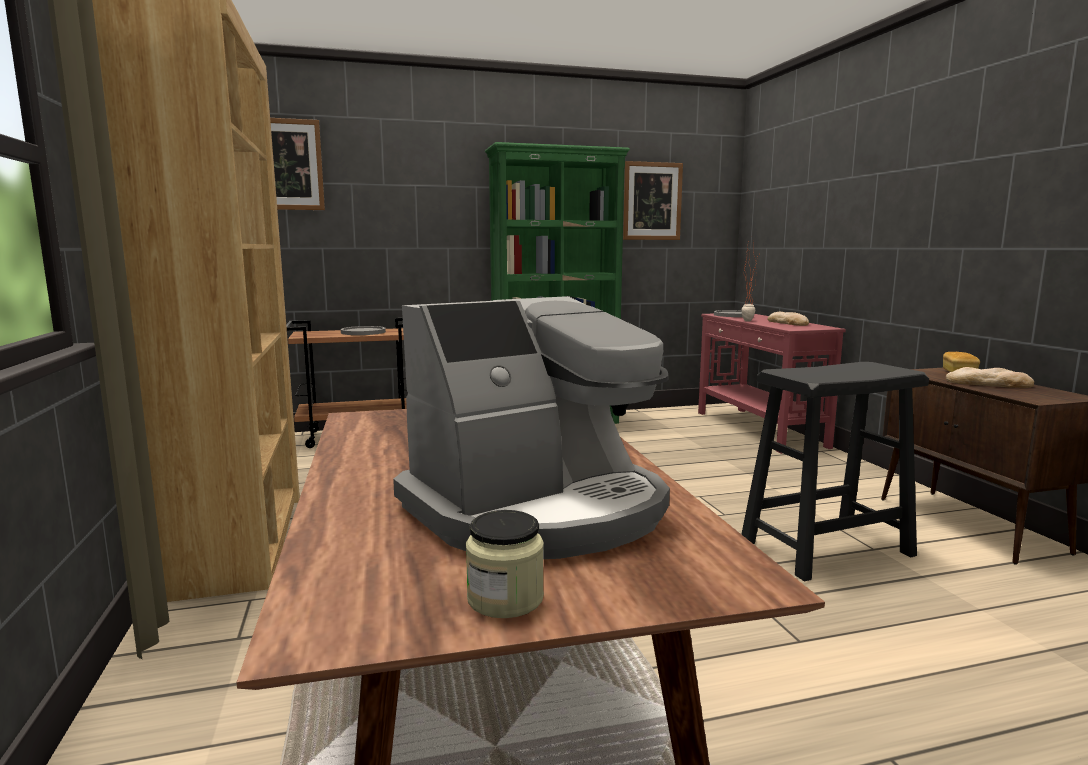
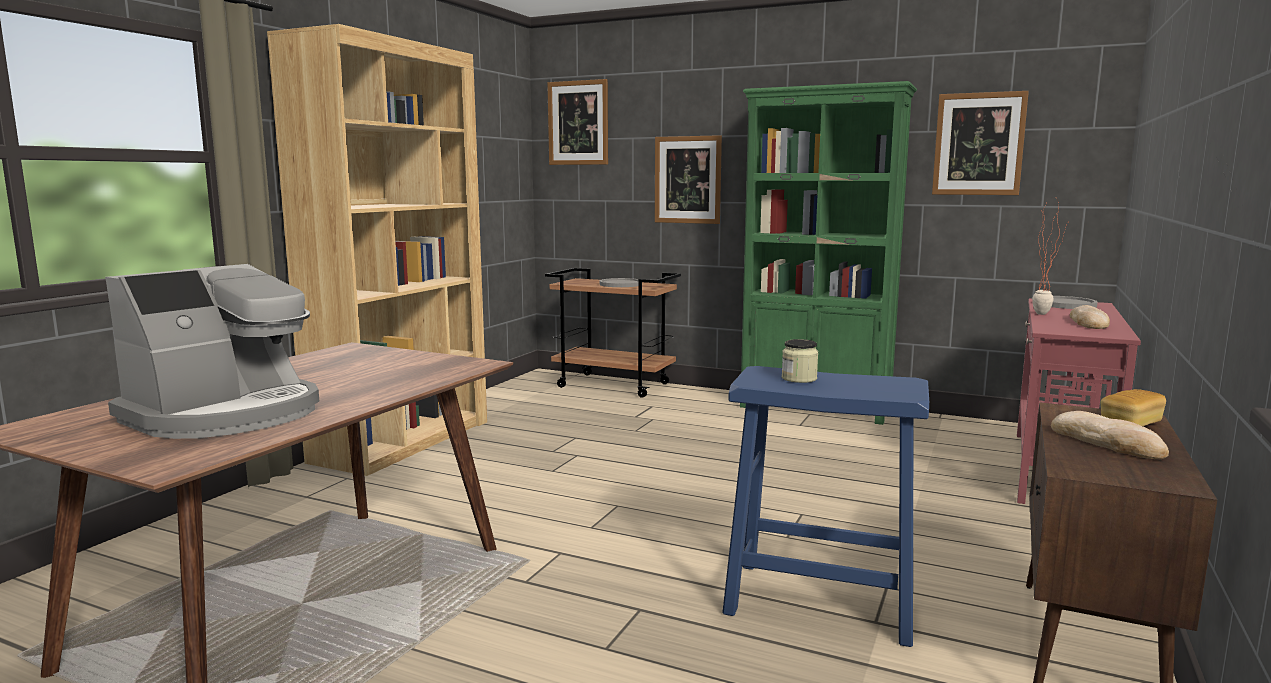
camera: 40 degrees right, 0 degrees up
coffee machine [393,296,670,559] -> coffee machine turned 60 degrees counterclockwise [105,264,319,439]
jar [466,510,544,618] -> jar moved to [782,339,818,383]
black stool [741,362,929,581] -> blue stool [722,366,929,647]
none -> picture [655,135,722,224]

